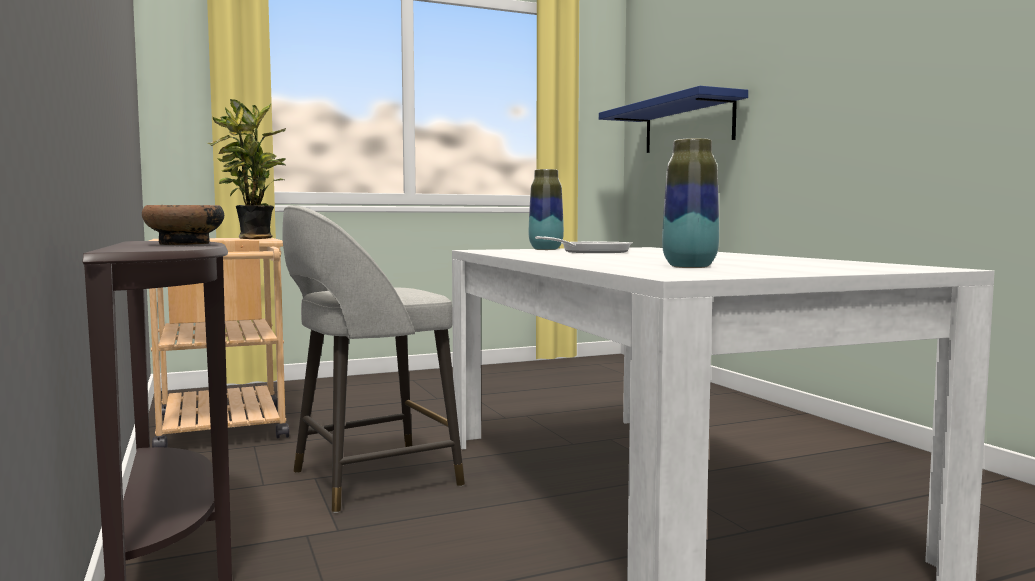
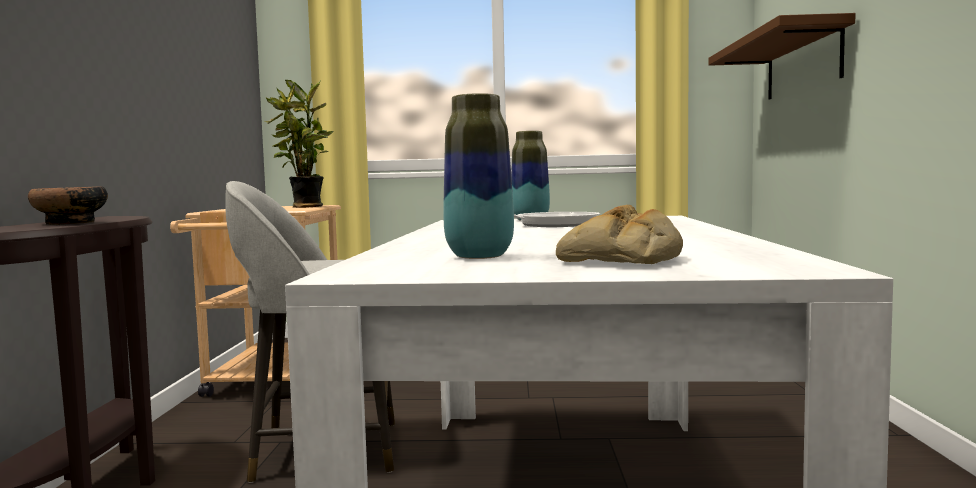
camera: 25 degrees right, 0 degrees up
blue shelf [599,86,748,153] -> brown shelf [708,13,856,99]
none -> bread [556,205,683,264]

